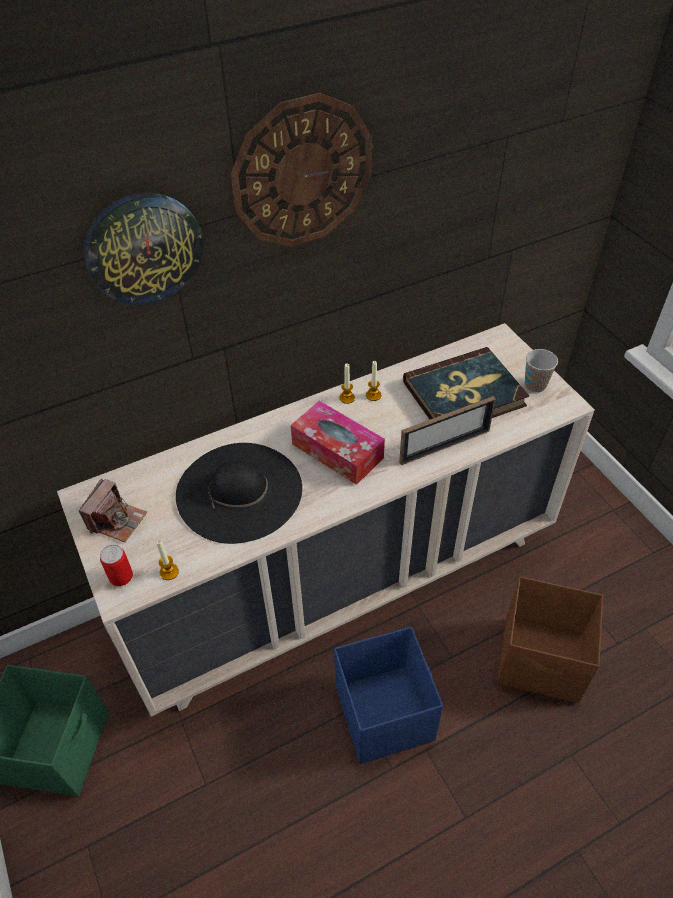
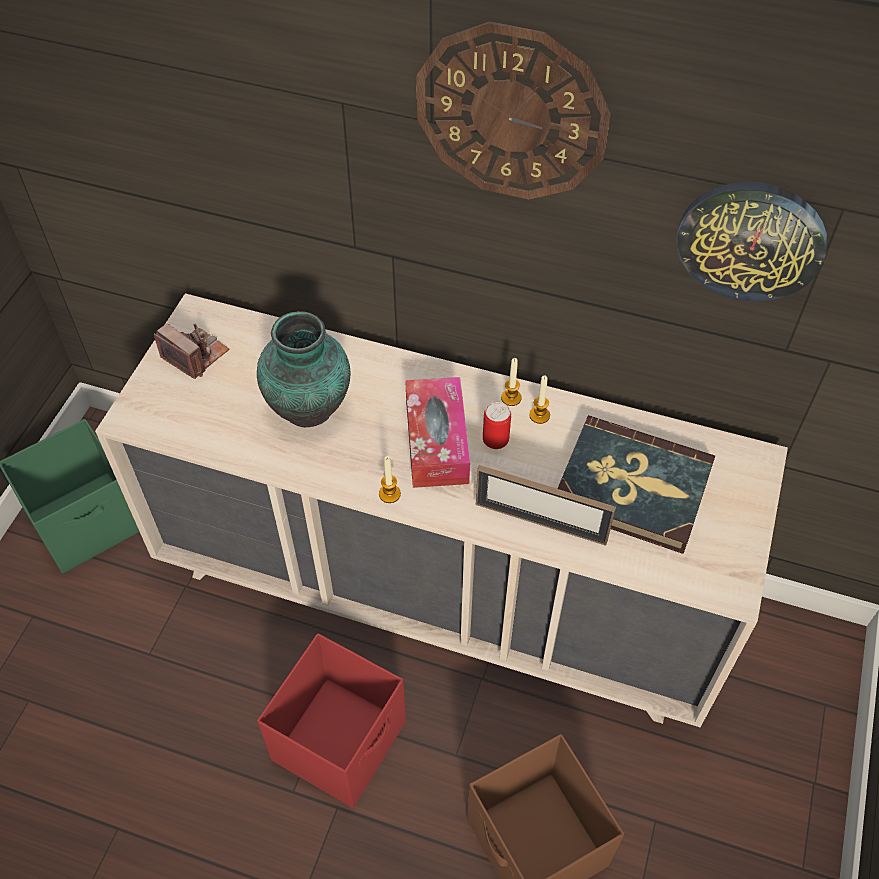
camera: 45 degrees right, 5 degrees up
camera [79,478,147,542] -> camera turned 120 degrees counterclockwise [154,323,229,379]
wall clock [83,193,204,305] -> wall clock moved to [676,182,827,301]
can [100,545,133,586] -> can moved to [483,402,511,449]
candle [156,540,179,580] -> candle moved to [379,456,401,503]
black hat [176,443,302,544] -> vase [257,311,351,427]
blue storage box [334,627,443,764] -> red storage box [257,633,406,808]
cup [525,349,558,393] -> none

